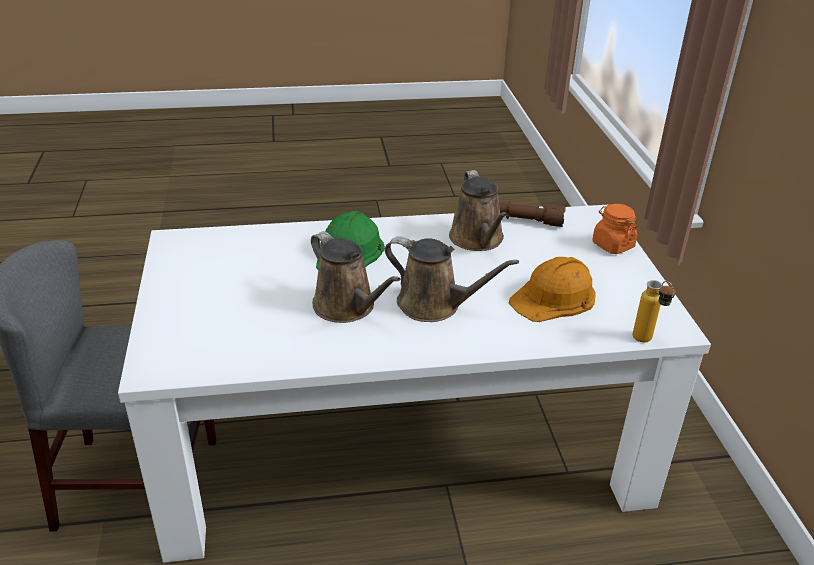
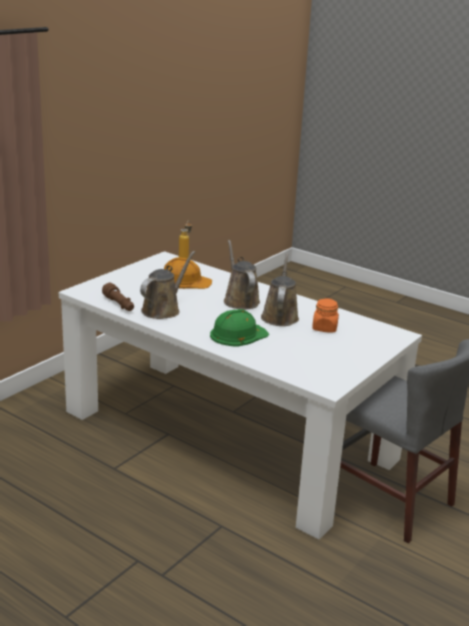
camera: 135 degrees left, 10 degrees down
orange jar [592,204,637,254] -> orange jar moved to [312,298,339,333]

